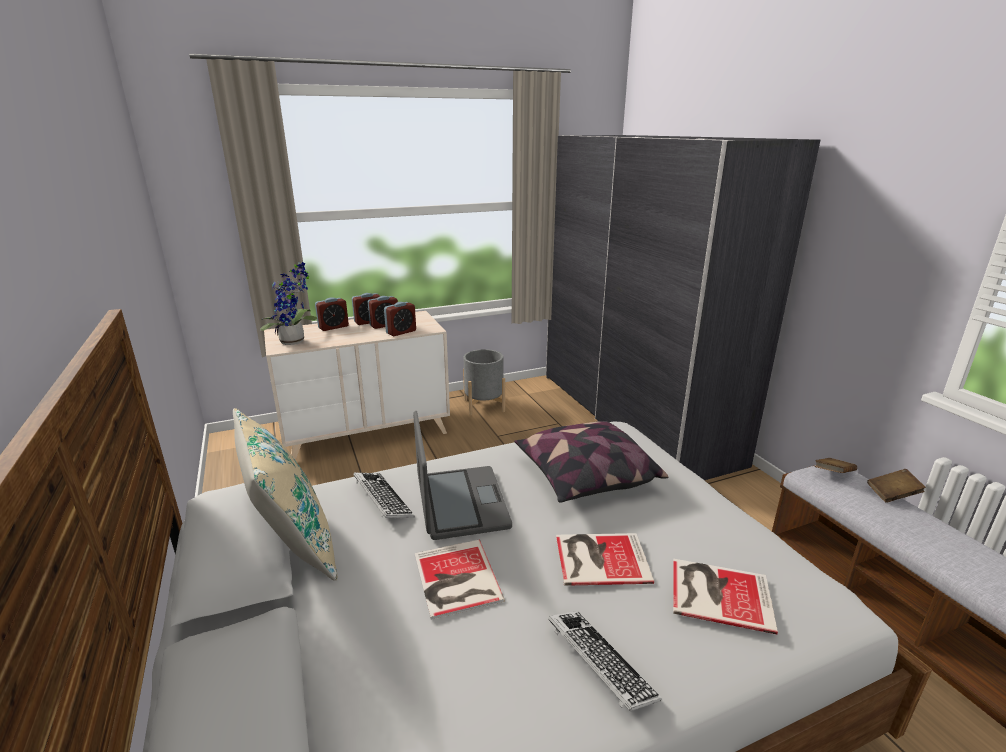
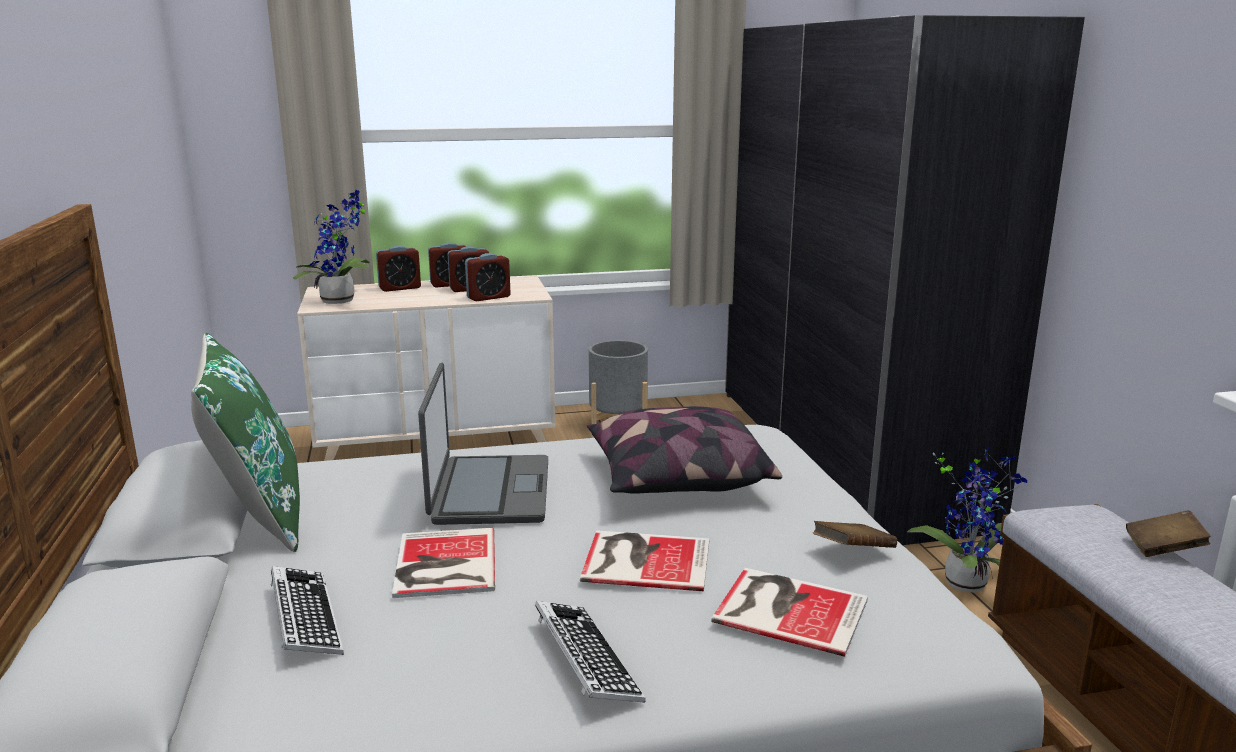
camera: 10 degrees right, 5 degrees down
beige pillow [233,408,337,581] -> green pillow [191,333,300,552]
keyboard [353,473,414,518] -> keyboard moved to [271,566,344,655]
brown book [815,458,857,473] -> brown book moved to [813,521,897,548]
none -> potted plant [907,446,1027,593]

